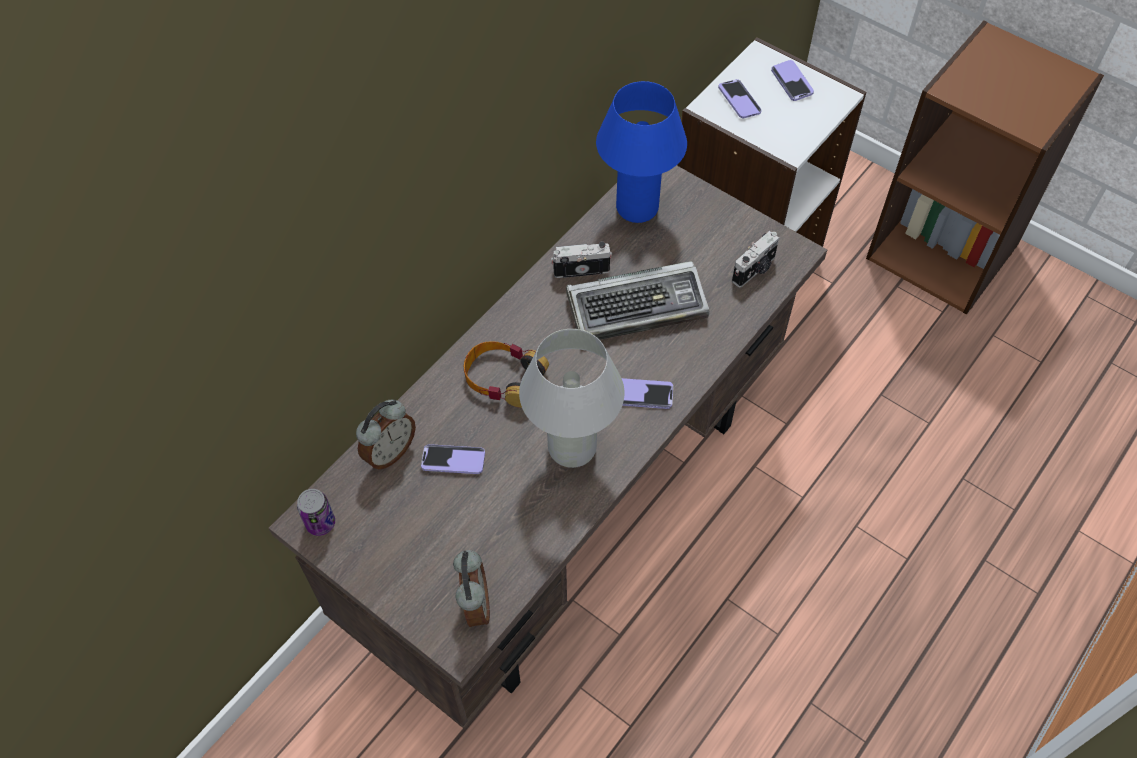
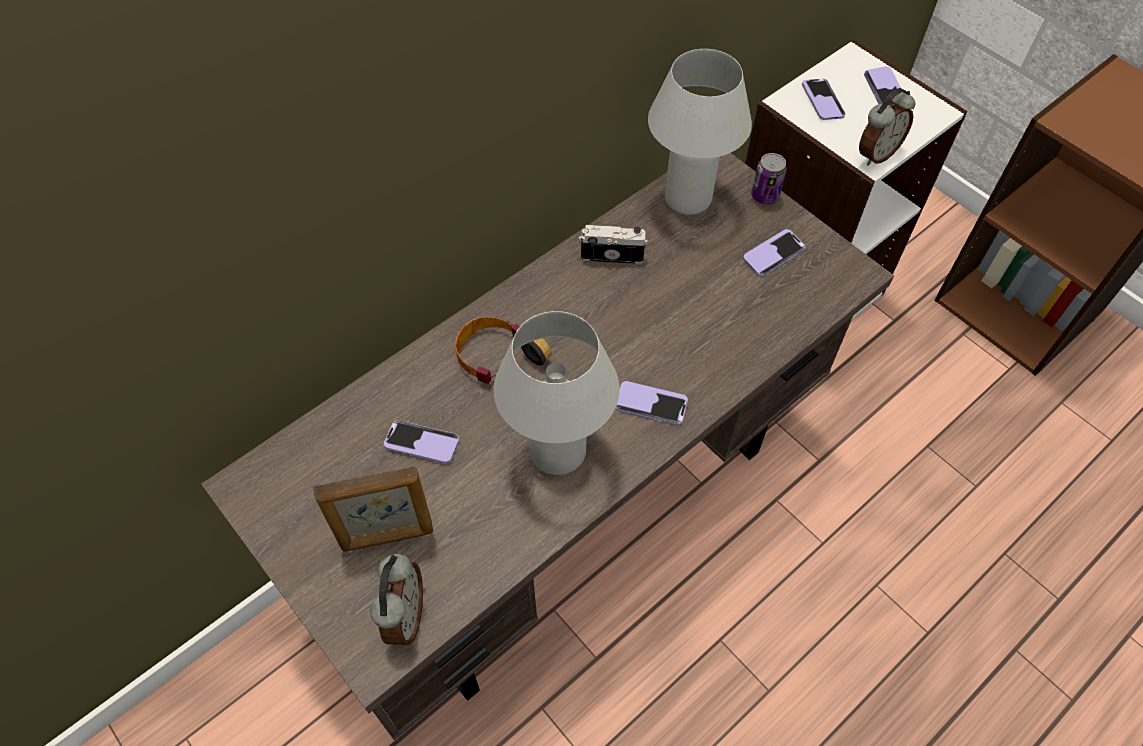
camera: 10 degrees right, 0 degrees up
can [297,489,335,536] -> can moved to [751,153,787,205]
alarm clock [356,400,416,469] -> alarm clock moved to [859,88,915,165]
keyboard [566,261,710,340] -> none
blue table lamp [596,81,687,223] -> white table lamp [648,49,752,215]
camera [732,231,779,287] -> none
none -> picture frame [313,466,433,552]
none -> phone [743,229,806,277]

